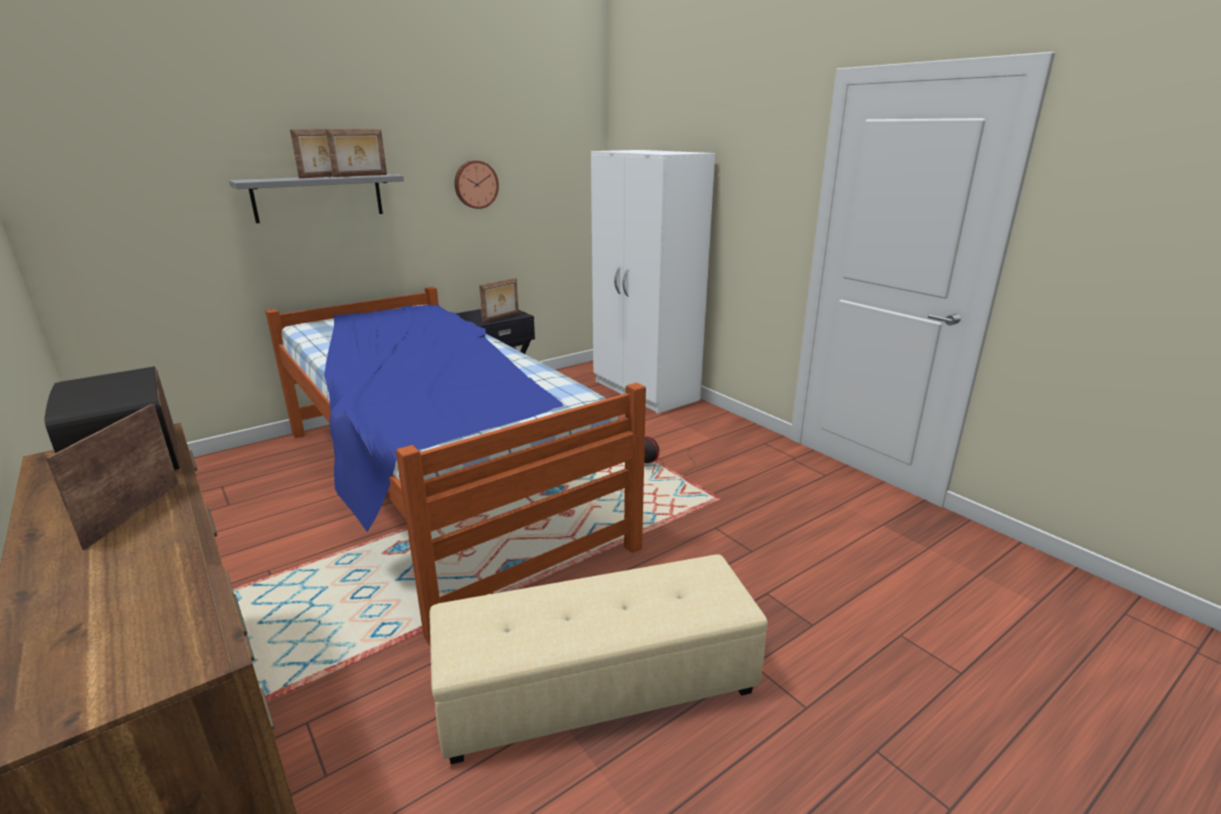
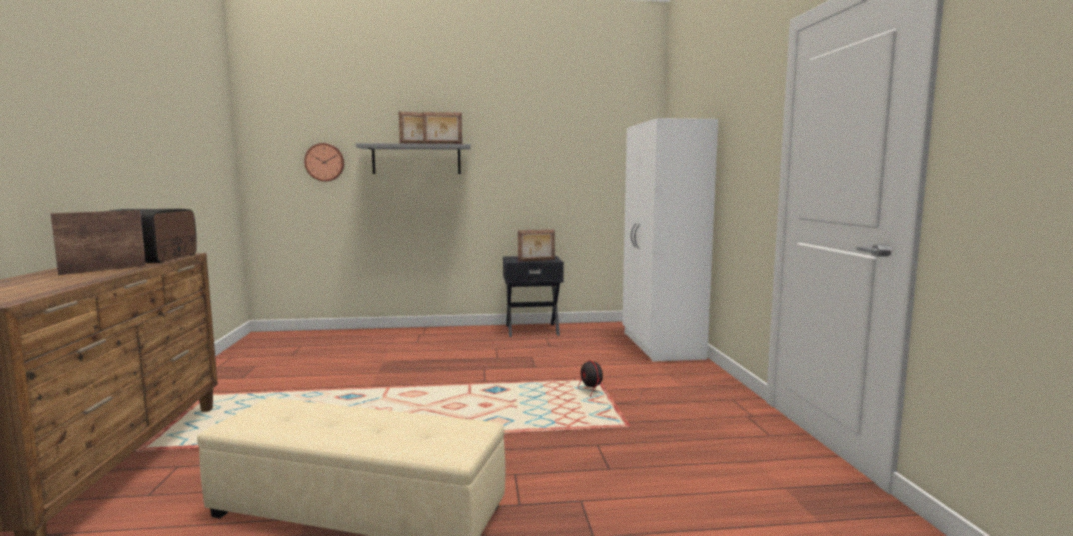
camera: 30 degrees right, 15 degrees down
bed [265,287,646,646] -> none
wall clock [454,160,499,209] -> wall clock moved to [304,143,344,182]

